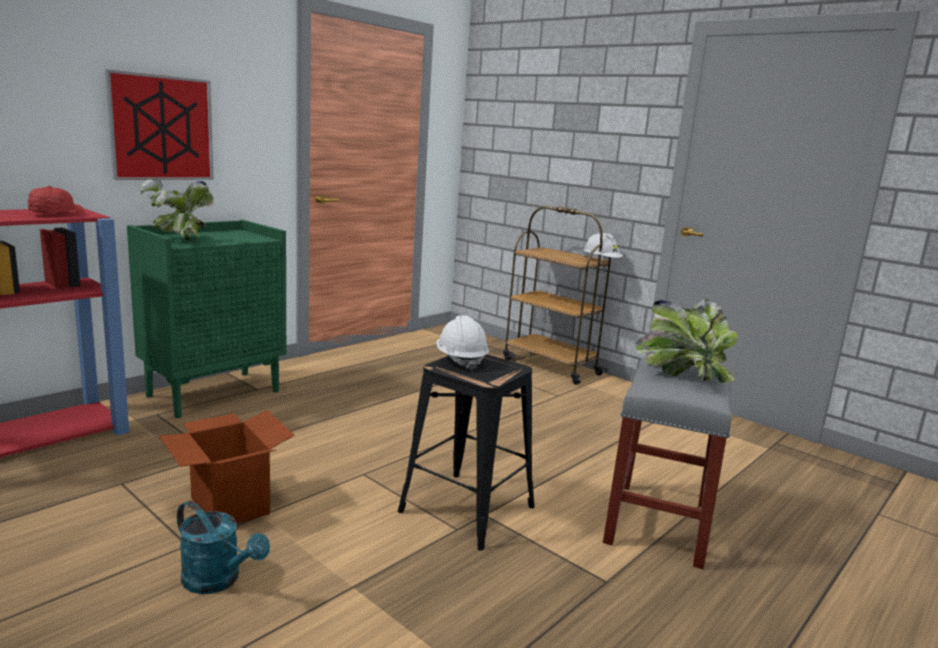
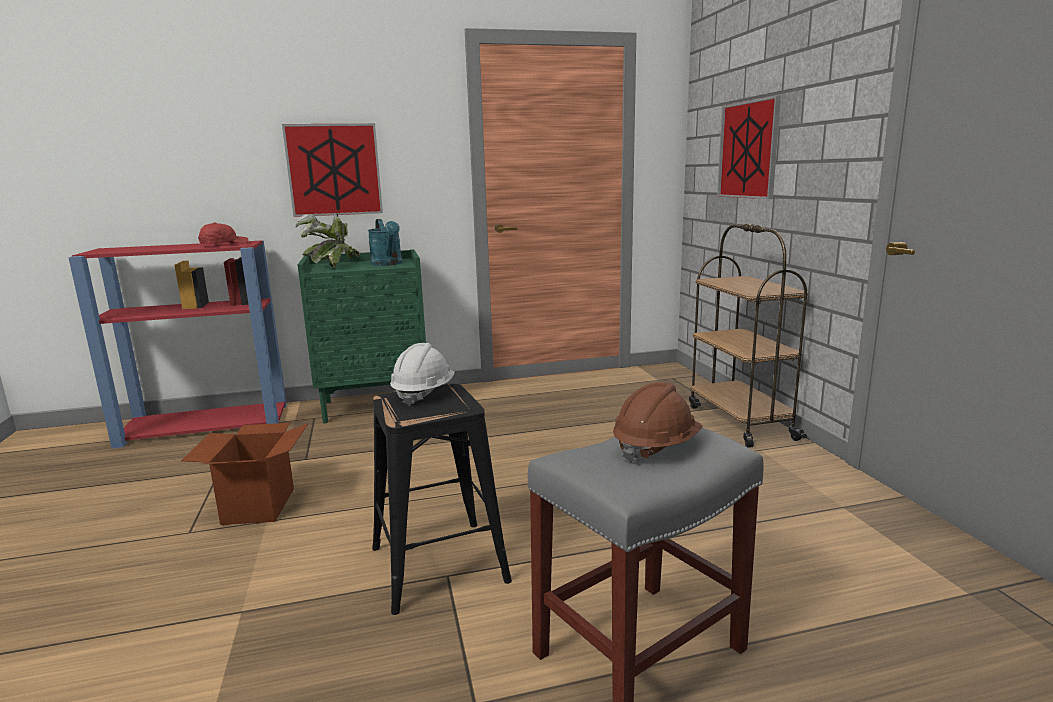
camera: 35 degrees right, 0 degrees up
turquoise watering can [177,501,270,594] -> turquoise watering can moved to [368,219,402,266]
white hard hat [583,233,623,258] -> none
potted plant [635,299,739,383] -> brown hard hat [613,382,703,463]
none -> picture [717,95,781,199]

